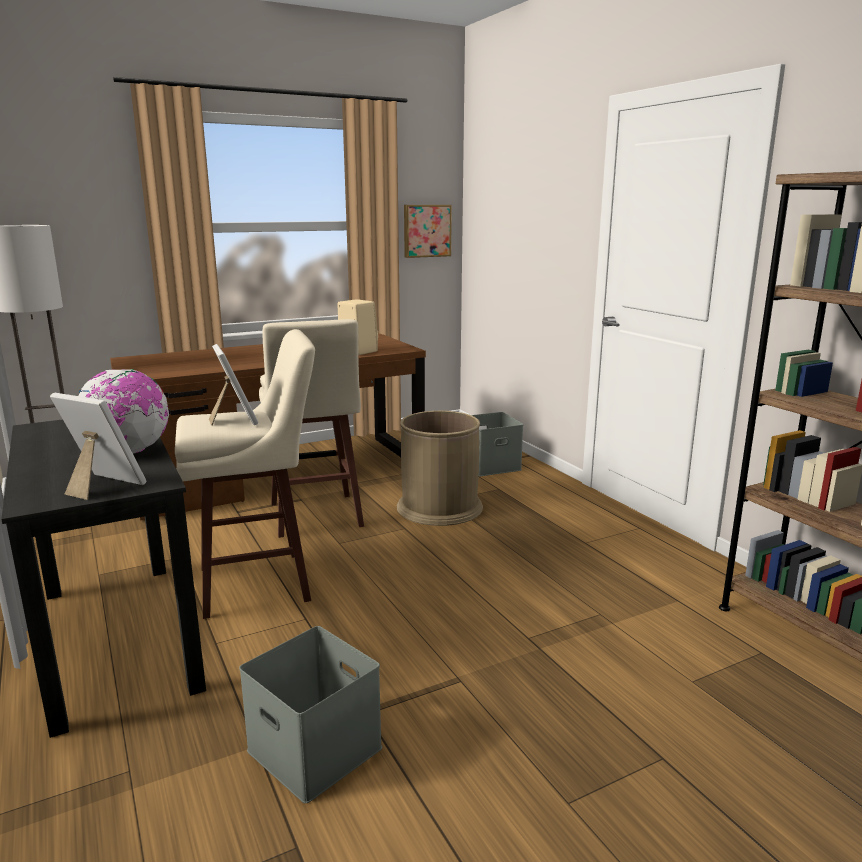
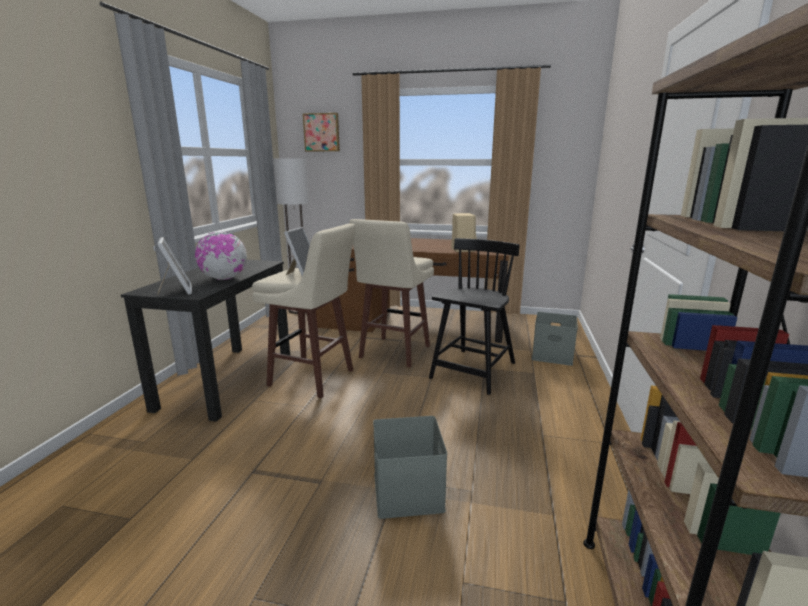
camera: 40 degrees right, 0 degrees up
grey storage box [239,626,382,803] -> grey storage box moved to [373,416,447,519]
brown trash can [397,411,483,526] -> black chair [429,238,520,395]
picture [404,205,452,258] -> picture moved to [303,113,340,152]

